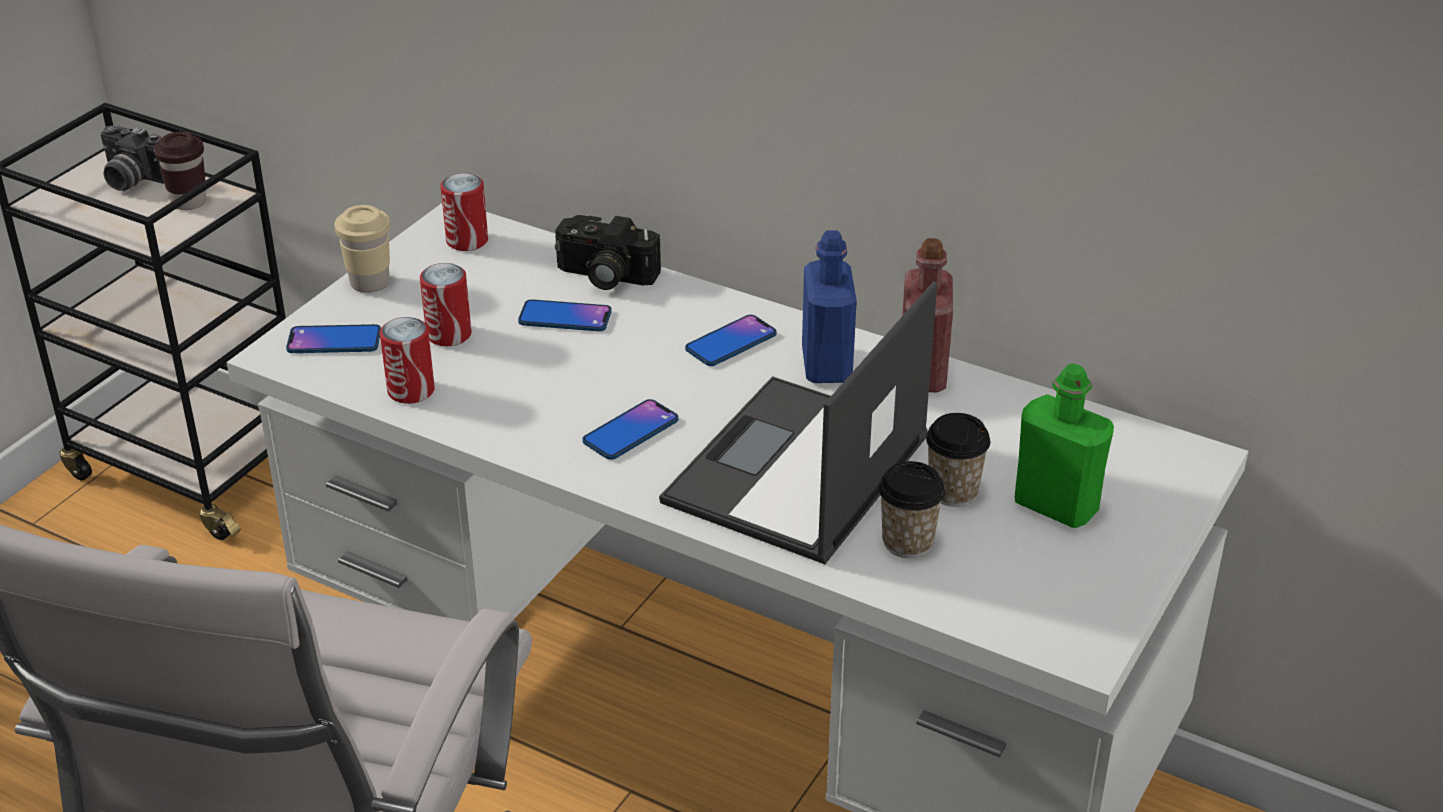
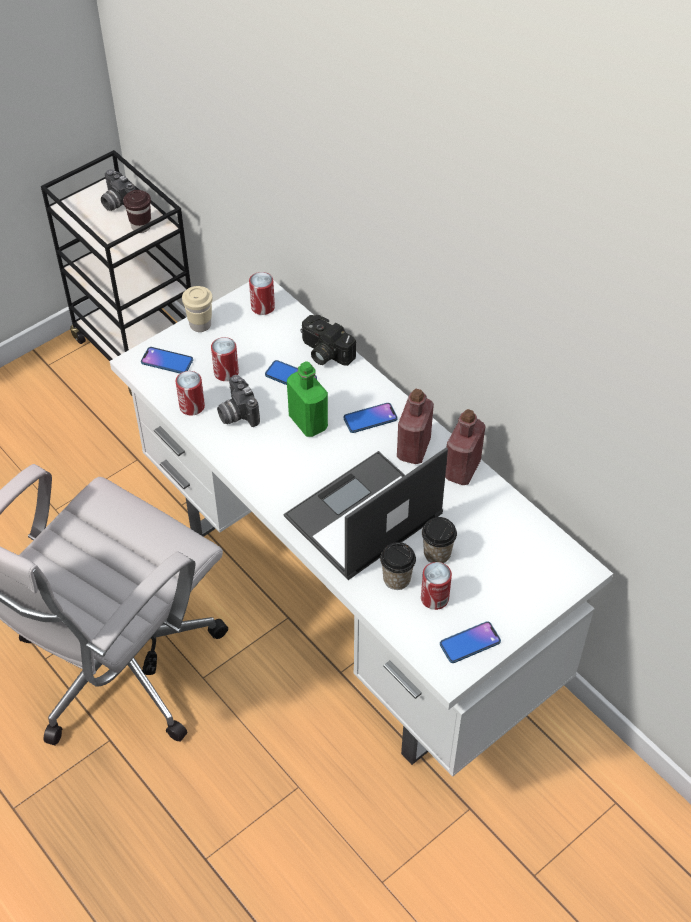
camera: 20 degrees right, 15 degrees up
phone [582,399,678,460] -> phone moved to [440,622,501,663]
blue bottle [802,230,857,383] -> red bottle [397,389,434,464]
green bottle [1015,364,1114,528] -> green bottle moved to [287,361,328,437]
none -> camera [217,375,260,427]
none -> can [421,562,452,610]

